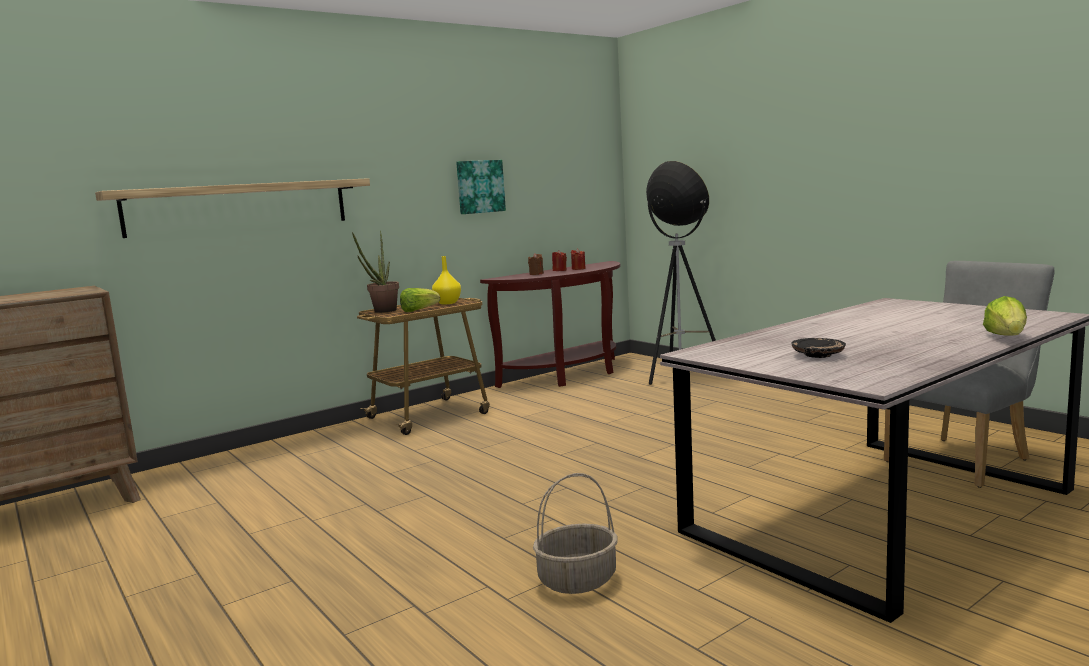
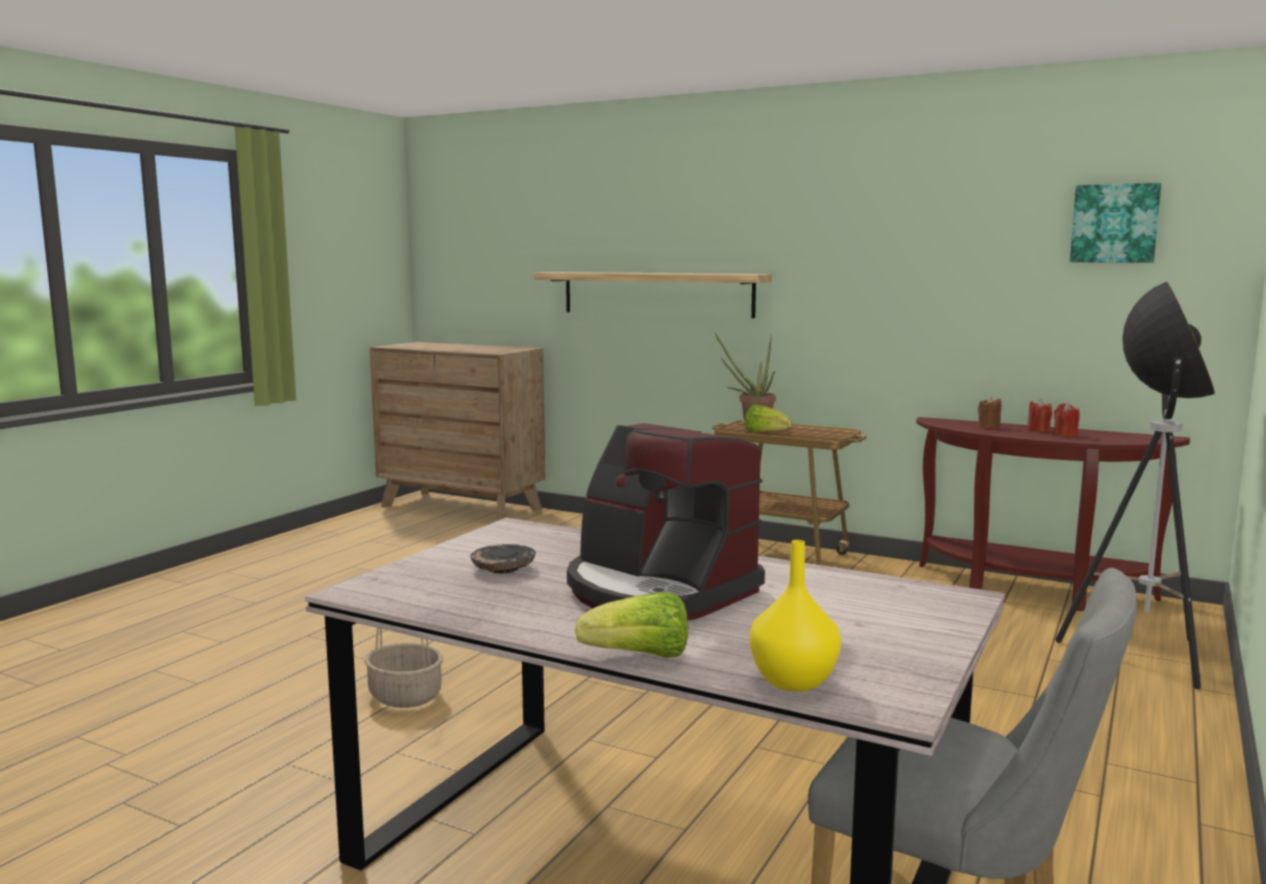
camera: 65 degrees right, 0 degrees up
yellow vase [432,256,461,304] -> yellow vase moved to [750,540,841,692]
picture [456,160,506,214] -> picture moved to [1070,183,1161,263]
none -> coffee machine [567,423,765,620]

